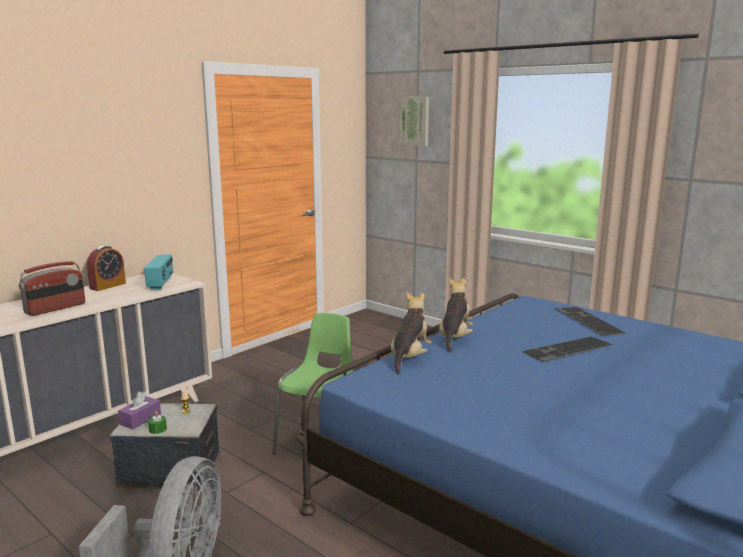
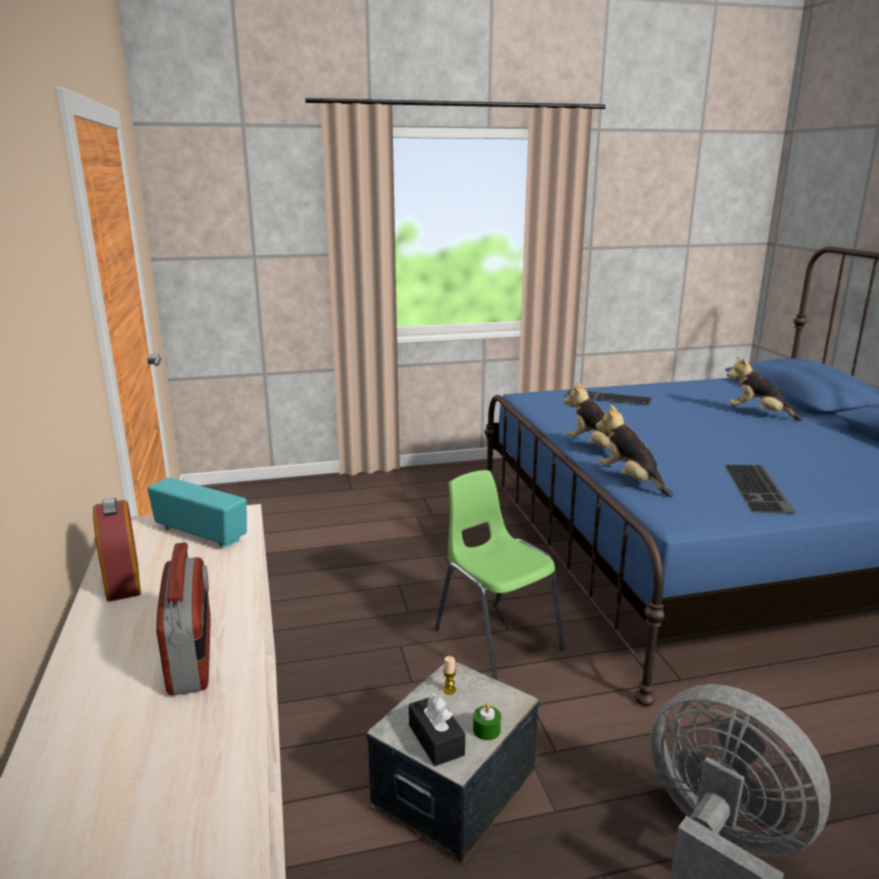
camera: 55 degrees left, 5 degrees up
purple tissue box [118,391,161,429] -> black tissue box [409,693,465,766]
picture [400,97,429,146] -> none
keyboard [521,336,613,362] -> keyboard moved to [724,465,796,514]
none -> plush toy [727,356,802,421]

